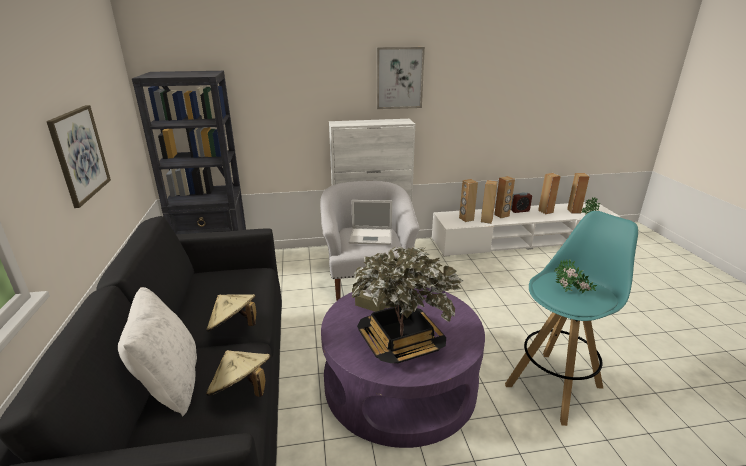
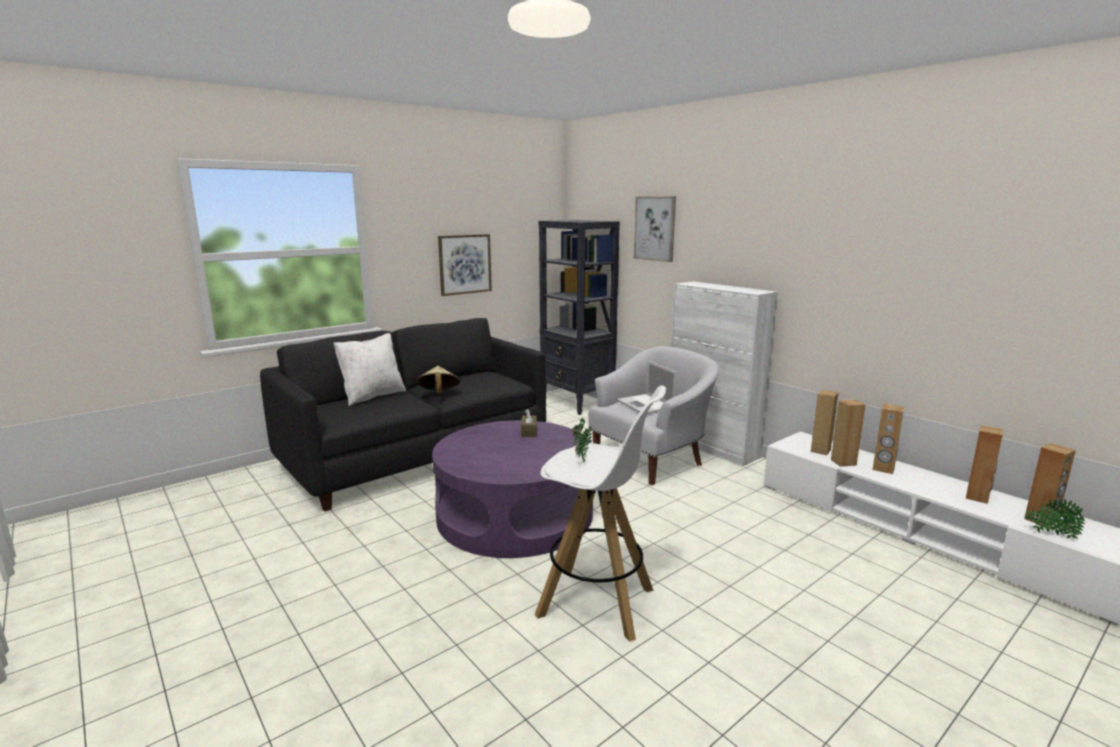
camera: 60 degrees right, 10 degrees down
beige hat [206,350,270,397] -> none
potted plant [351,246,463,363] -> none
picture [377,47,425,109] -> picture moved to [634,196,676,262]
turquoise stool [505,211,638,426] -> white stool [535,386,667,642]
alarm clock [511,192,532,213] -> none

